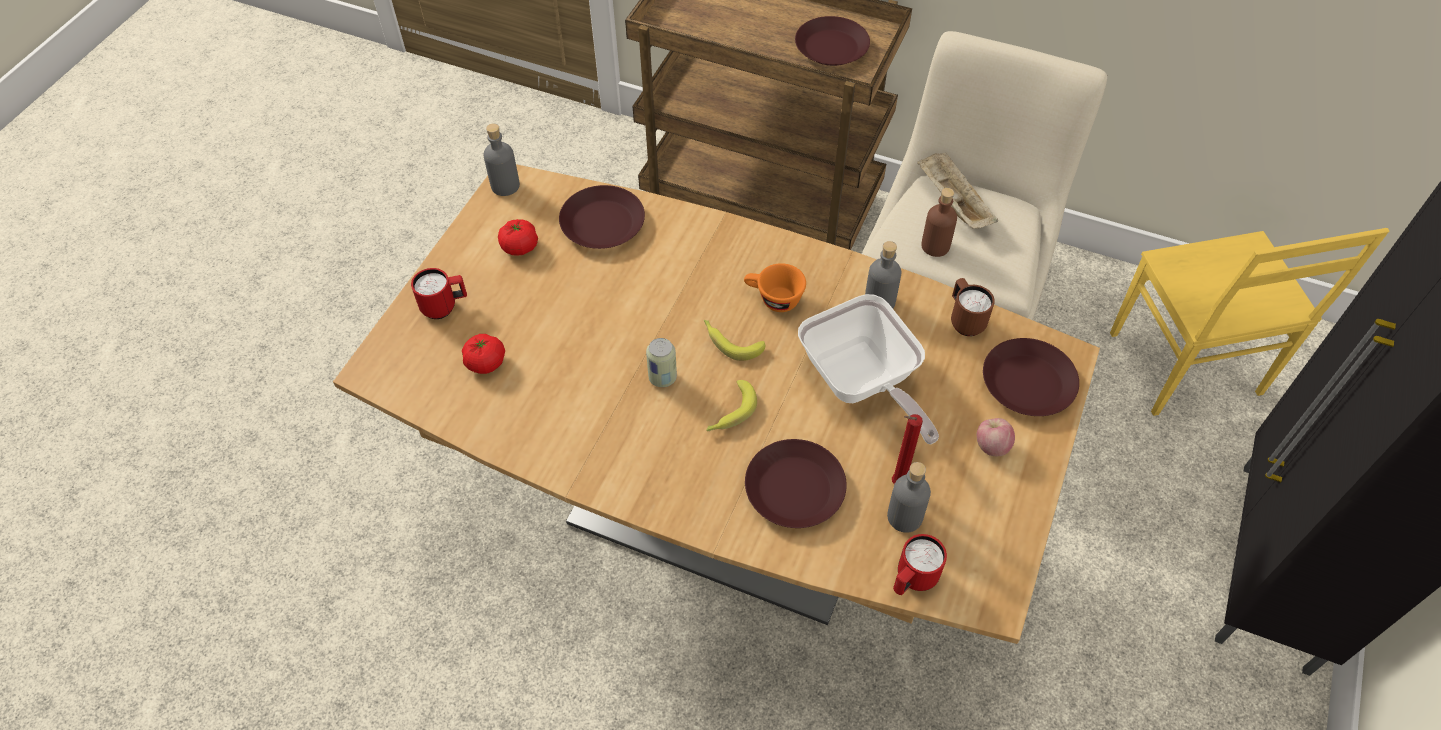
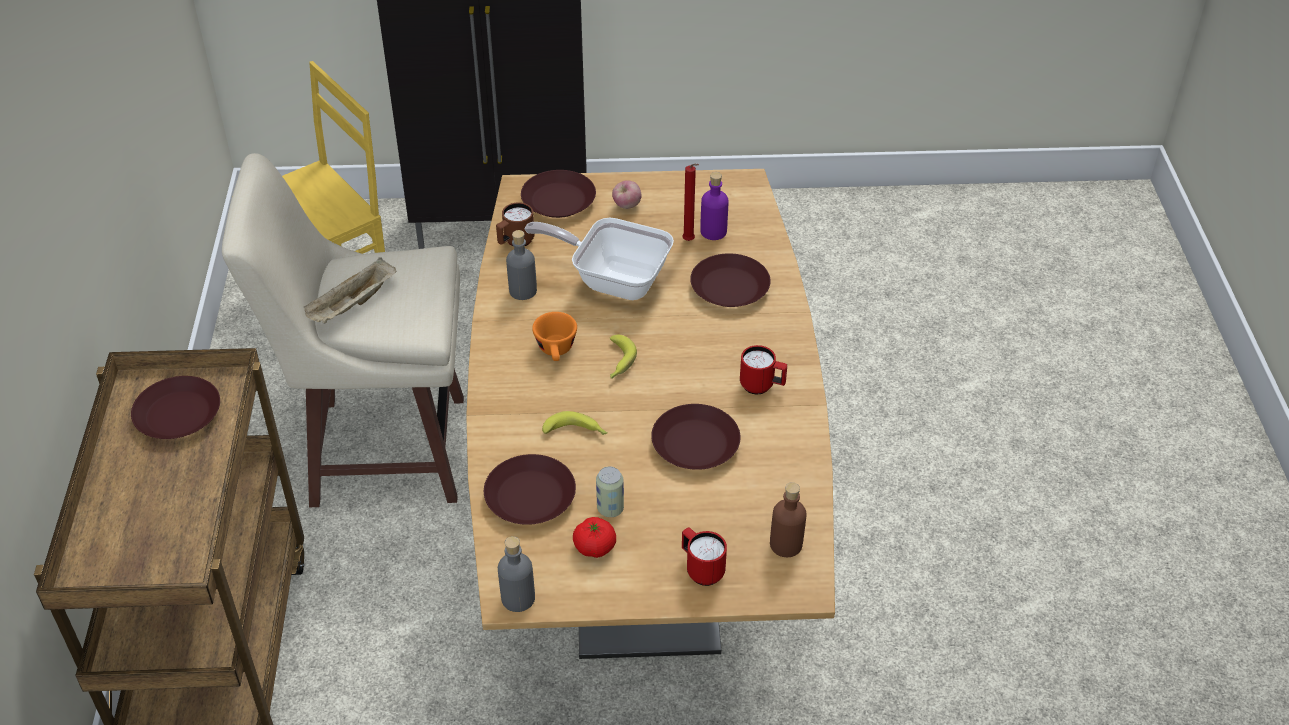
camera: 115 degrees left, 10 degrees down
tomato [462,334,505,374] -> none
can [646,338,677,387] -> can moved to [596,466,624,517]
banana [706,380,757,431] -> banana moved to [542,411,608,435]
frying pan [798,294,939,444] -> frying pan turned 105 degrees counterclockwise [525,218,674,300]
grey bottle [887,462,931,533] -> purple bottle [700,172,729,240]
red mug [893,534,947,595] -> red mug moved to [740,345,787,394]
brown bottle [921,188,957,257] -> brown bottle moved to [770,482,807,557]
none -> brown plate [651,404,741,470]

